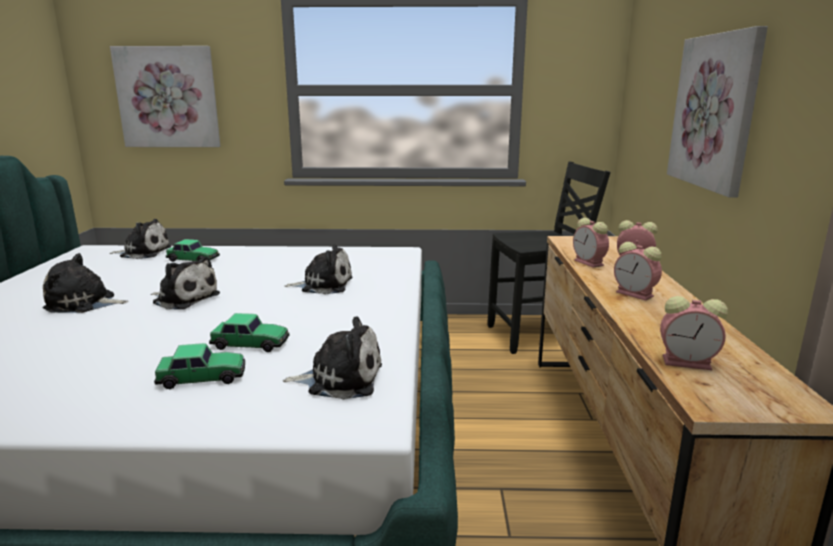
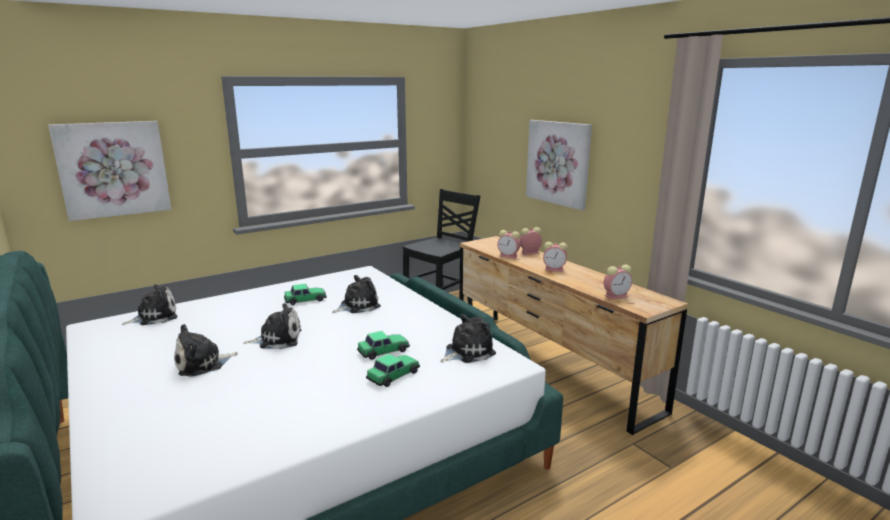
camera: 35 degrees left, 0 degrees up
toy car [166,239,220,262] -> toy car moved to [284,284,327,305]

